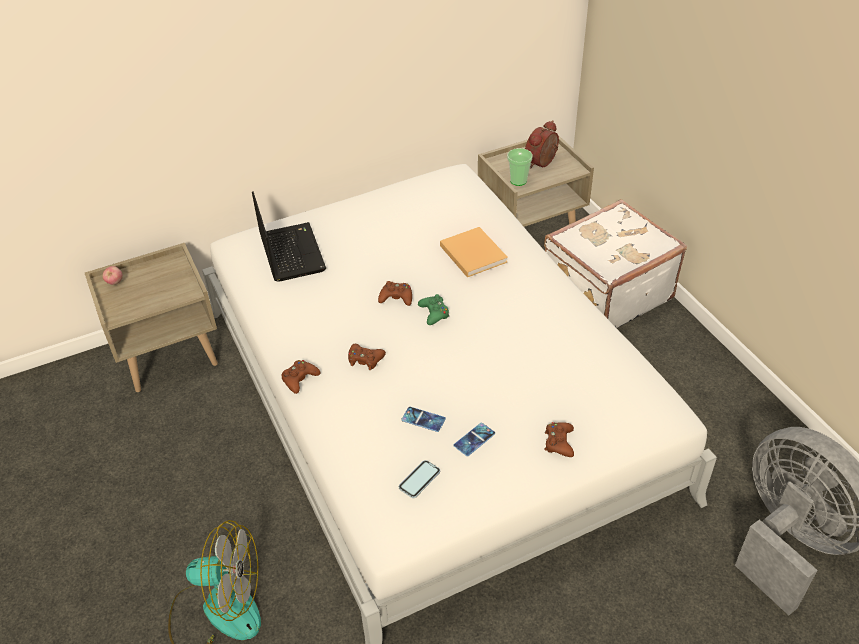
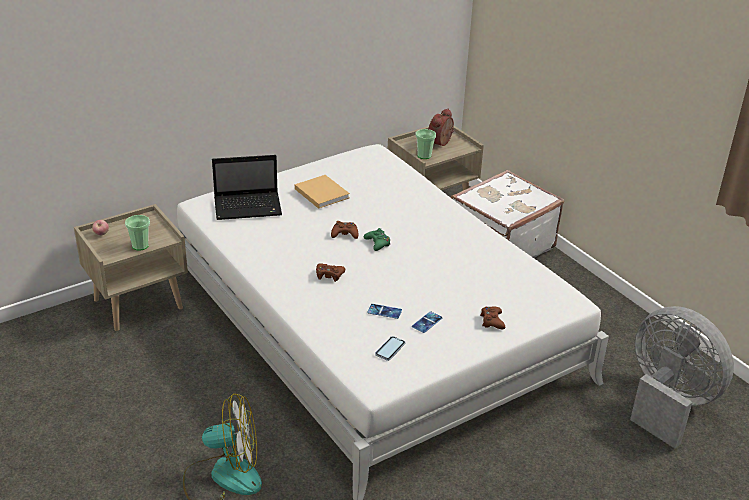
camera: 10 degrees left, 10 degrees down
laptop [252,191,326,282] -> laptop turned 105 degrees clockwise [212,155,282,220]
brown game controller [281,360,320,394] -> none
beige book [440,227,508,277] -> beige book moved to [295,175,350,209]
none -> cup [125,215,150,250]

